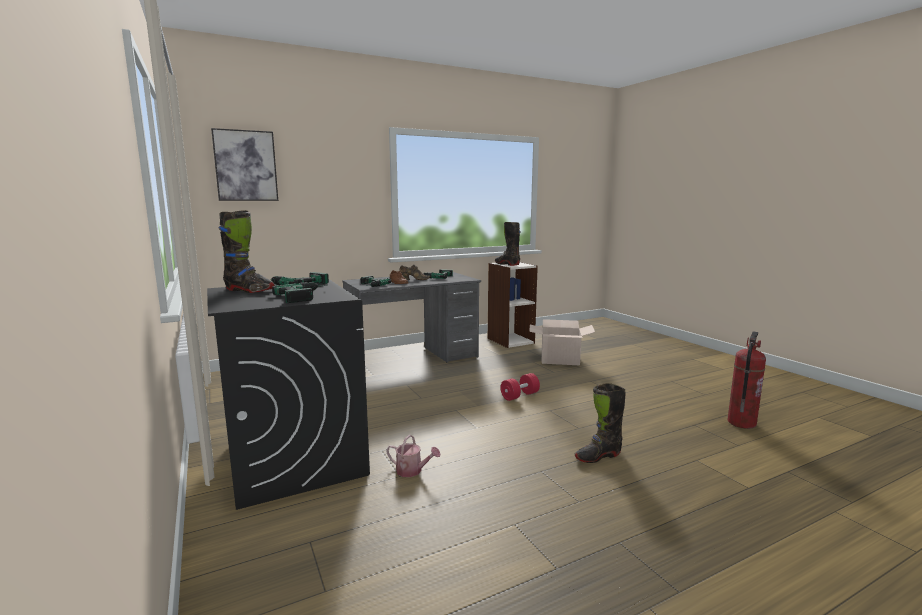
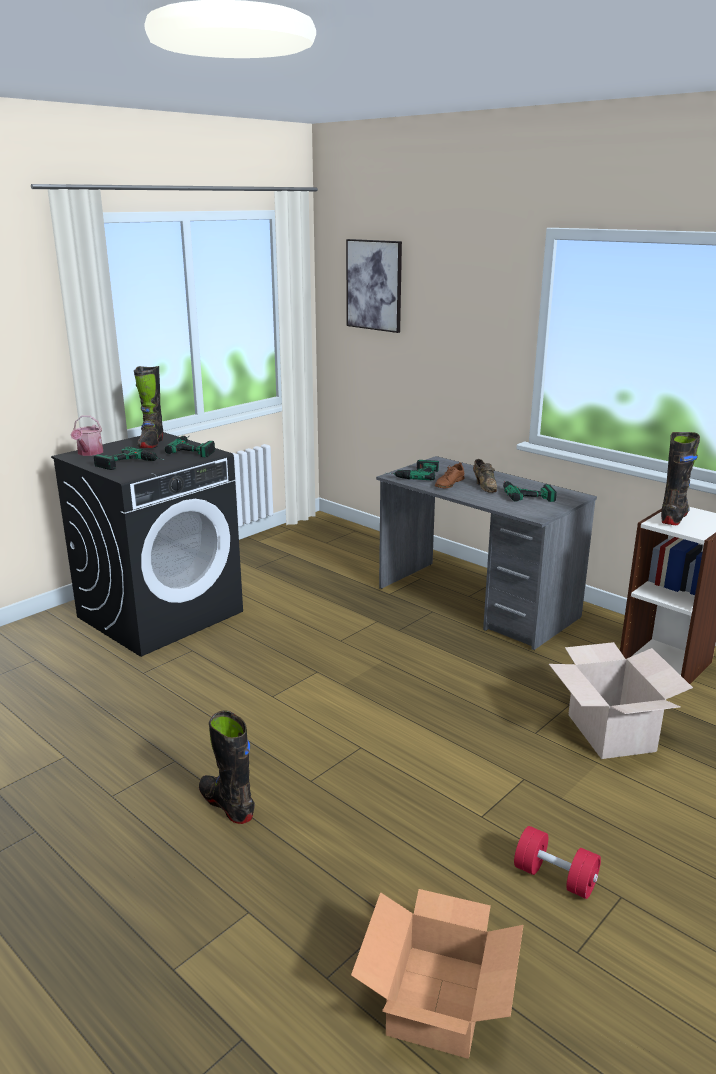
camera: 70 degrees right, 10 degrees up
watering can [386,435,440,477] -> watering can moved to [70,416,103,456]
red dumbbell [500,373,540,401] -> red dumbbell moved to [514,826,601,899]
fire extinguisher [727,331,766,429] -> cardboard box [351,889,523,1059]

